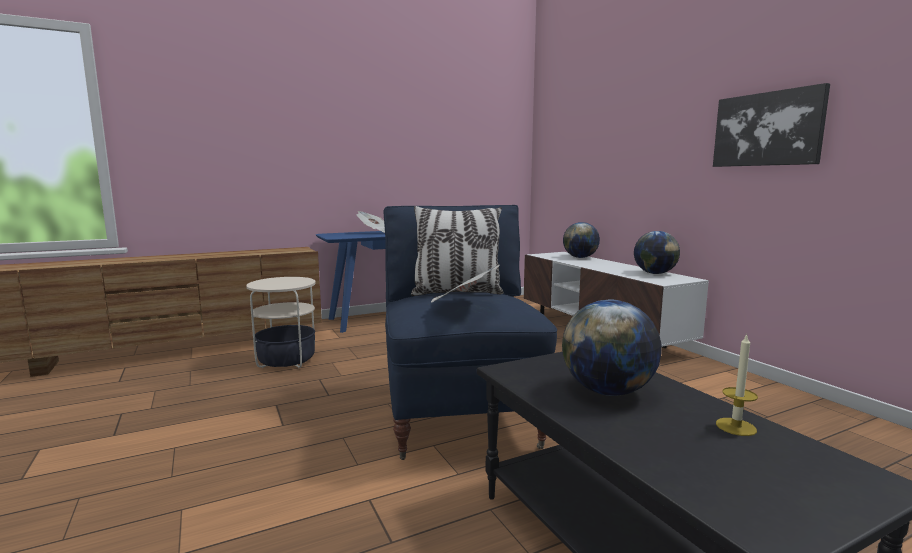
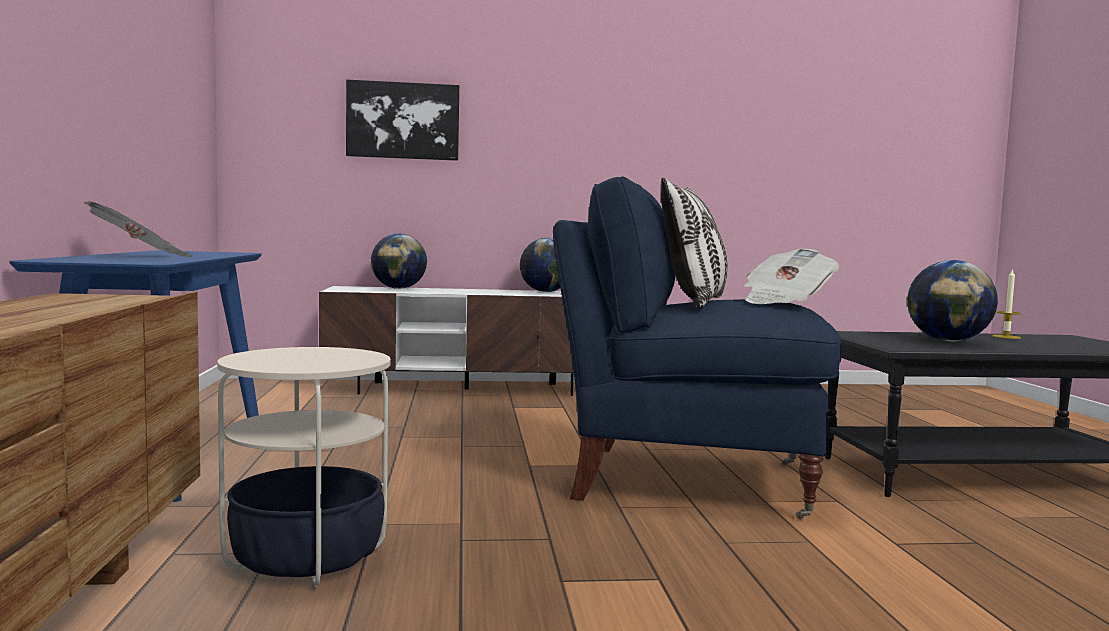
camera: 70 degrees left, 5 degrees down
picture [713,83,830,167] -> picture moved to [346,80,459,161]

